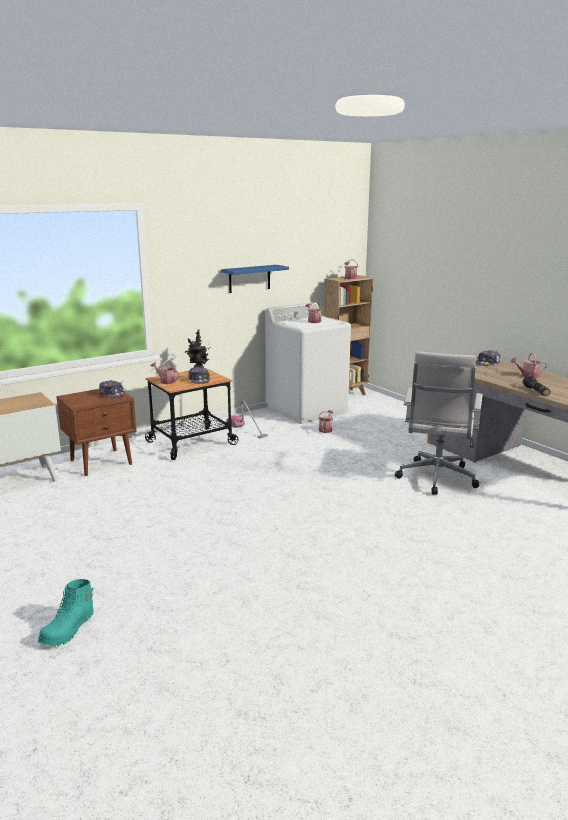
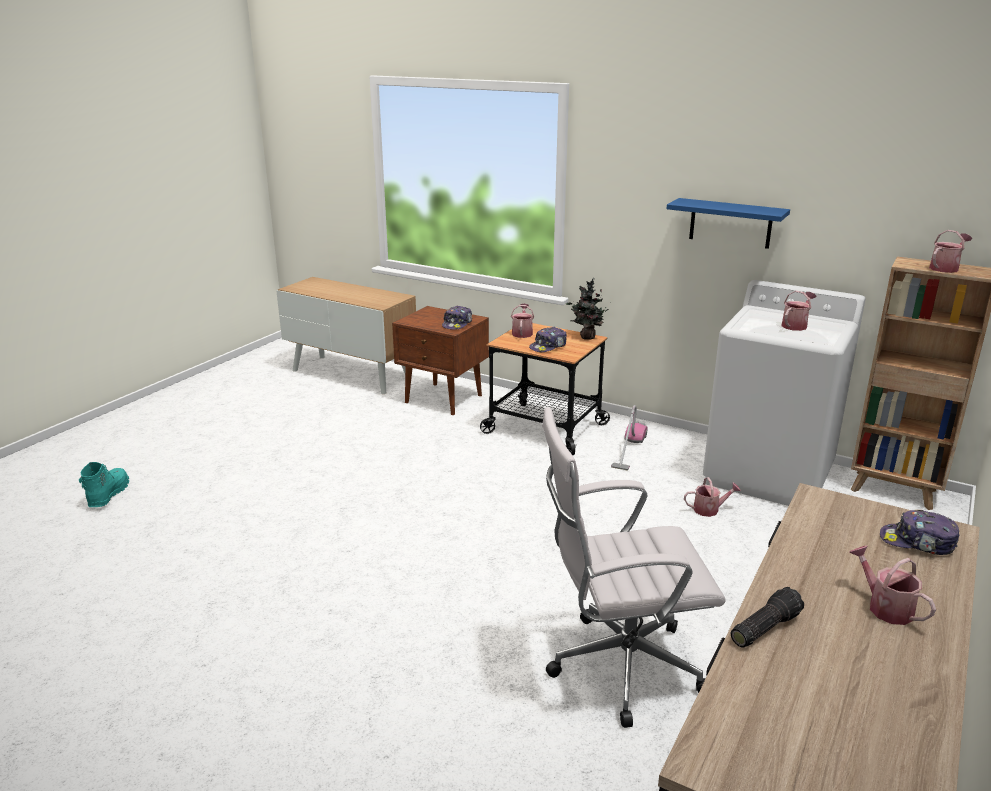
camera: 65 degrees right, 5 degrees up
turquoise boot [38,579,94,646] -> turquoise boot turned 90 degrees clockwise [79,462,129,507]

